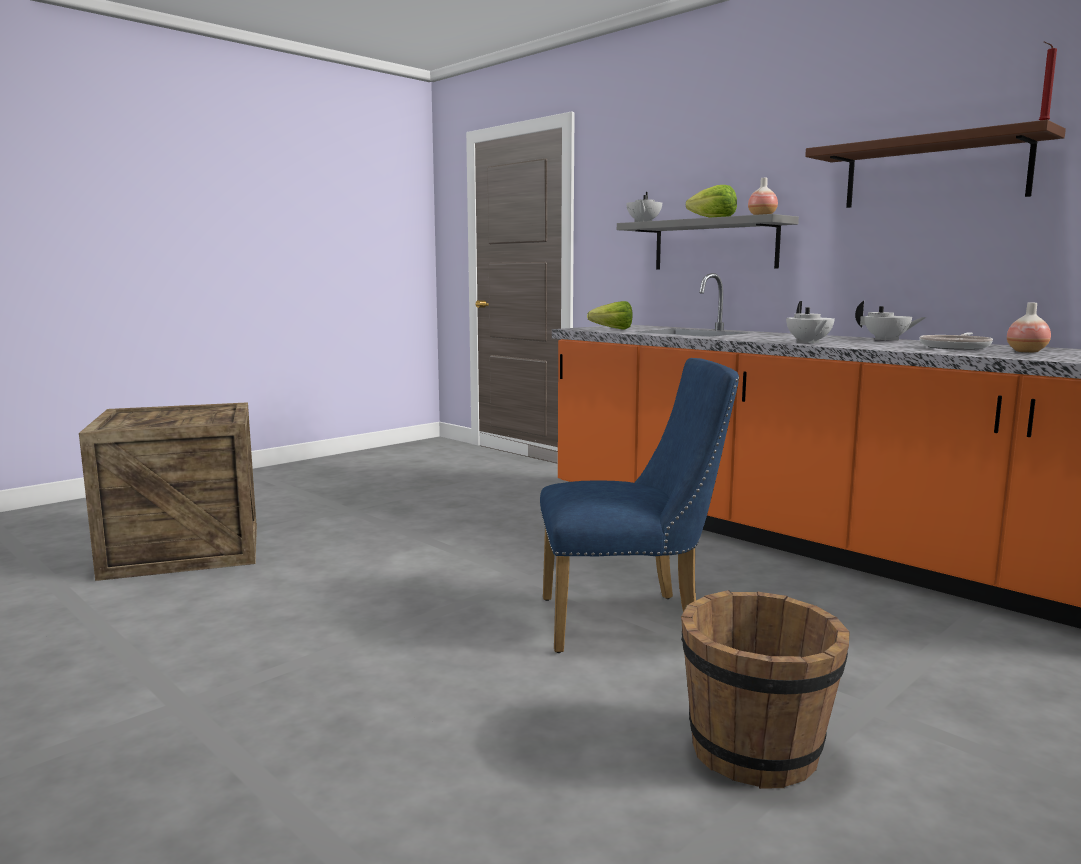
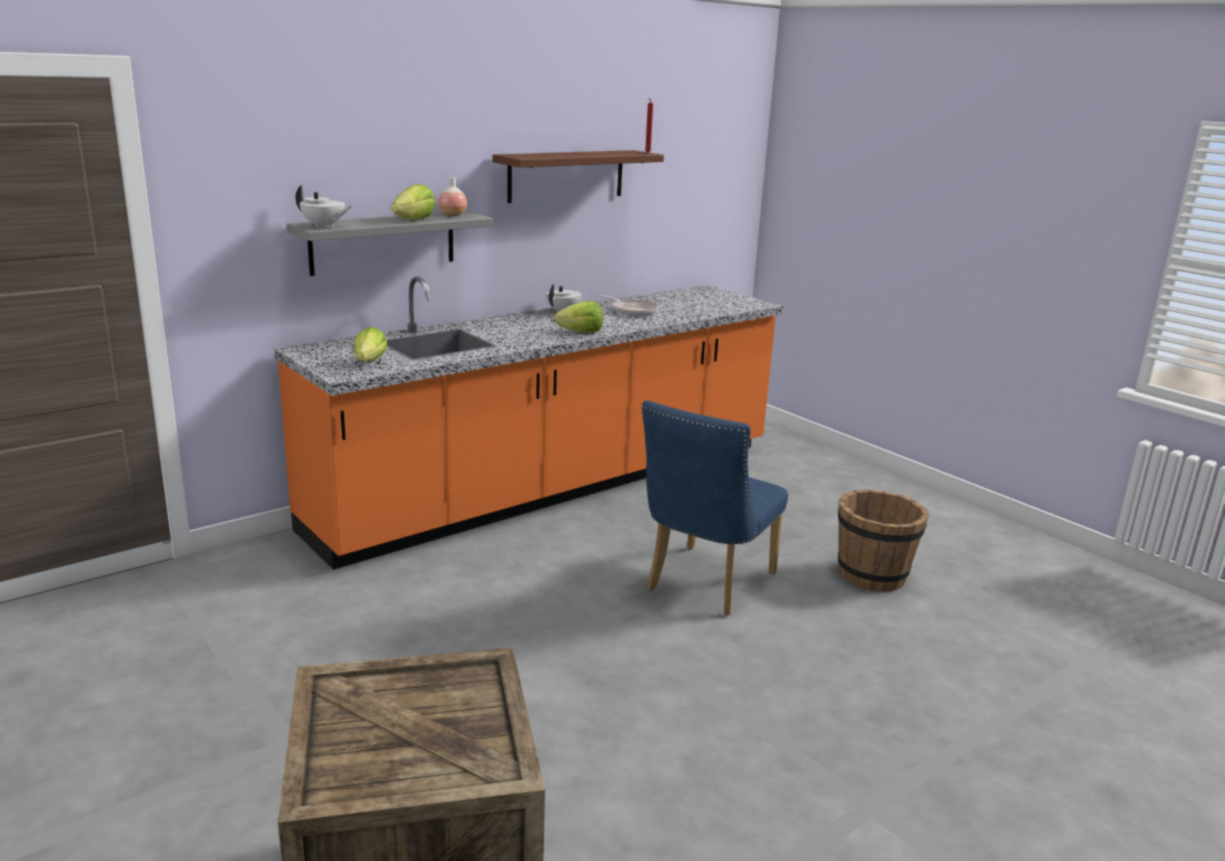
camera: 85 degrees left, 10 degrees up
blue chair [540,358,739,653] -> blue chair turned 150 degrees counterclockwise [642,401,788,615]
white teapot [786,301,835,344] -> lettuce [554,301,603,332]
vase [1007,303,1051,353] -> none

